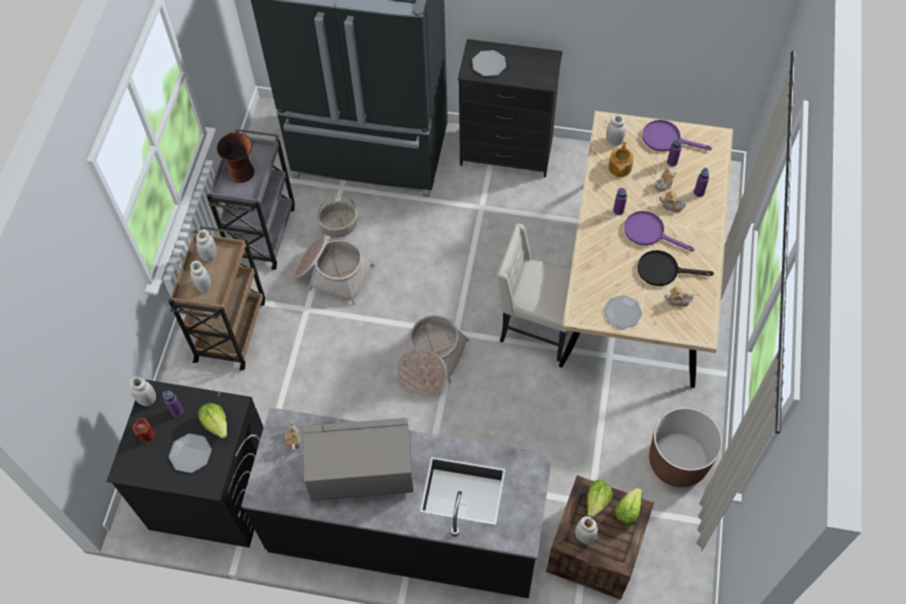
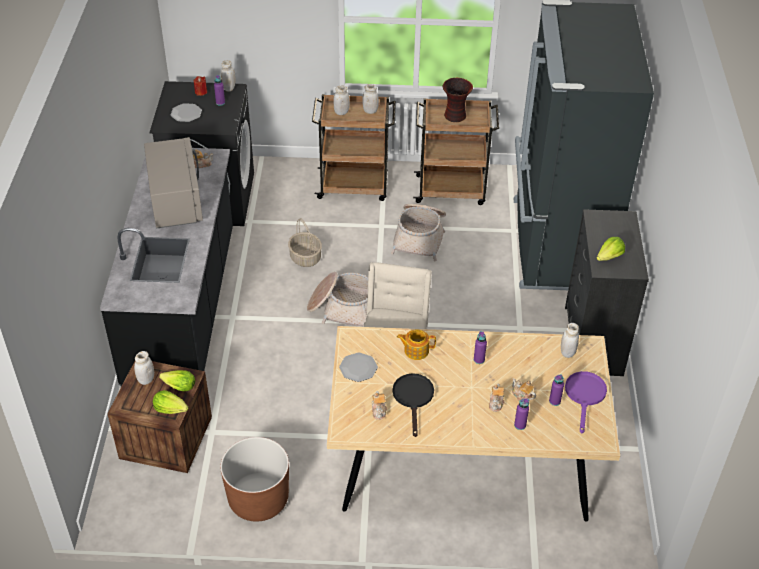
camera: 80 degrees right, 15 degrees down
lettuce [198,403,227,439] -> lettuce moved to [597,237,625,261]
grey cart [207,129,295,270] -> brown cart [413,98,499,205]
basket [317,195,358,238] -> basket moved to [288,218,322,267]
plate [472,50,506,76] -> none
teapot [608,142,634,177] -> teapot moved to [397,330,436,360]
purple frying pan [624,211,695,251] -> none

